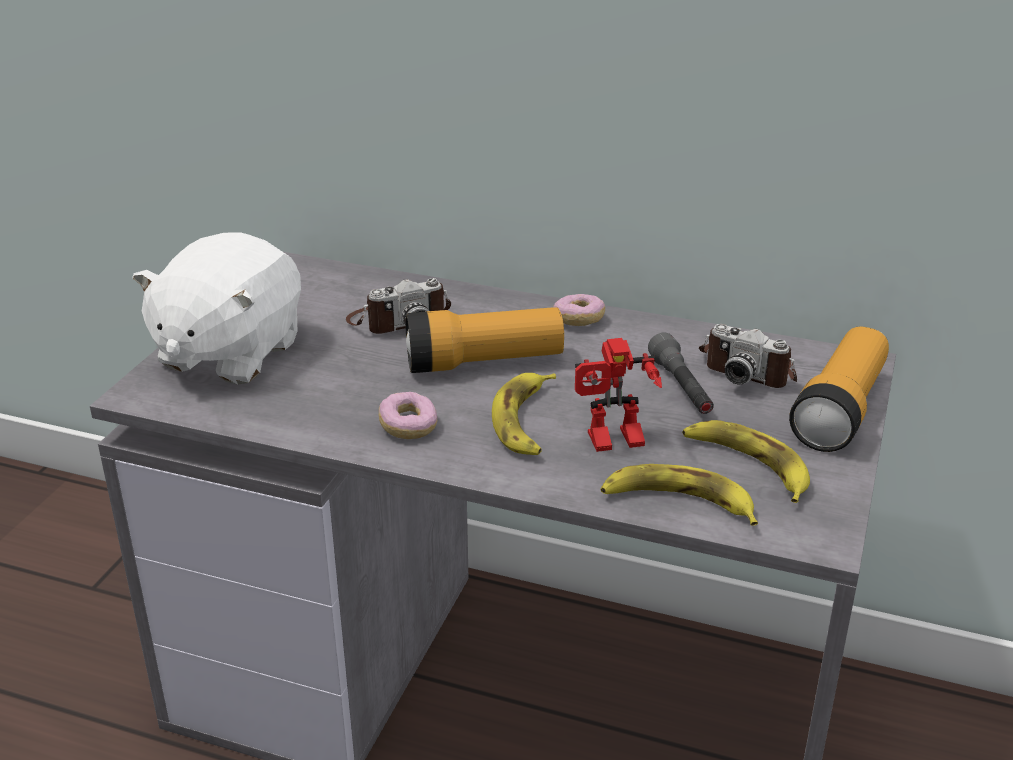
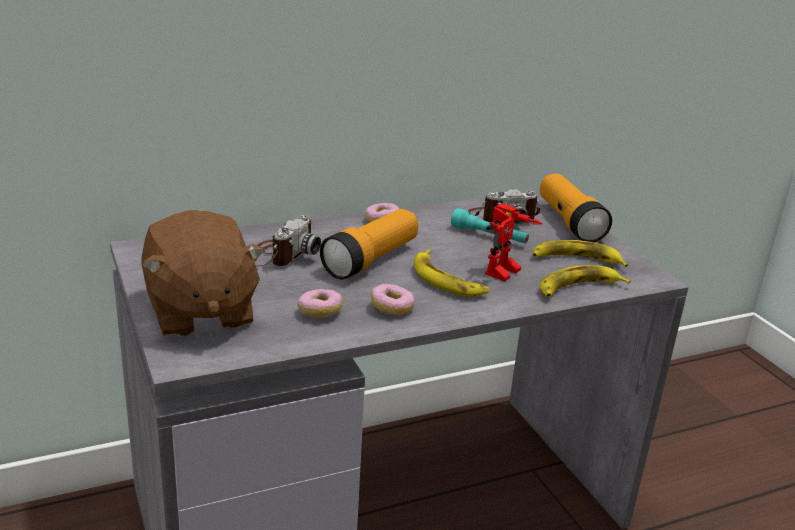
camera: 45 degrees left, 5 degrees down
white plush toy [132,232,301,385] -> brown plush toy [141,210,265,338]
grey flashlight [648,332,714,414] -> turquoise flashlight [451,208,529,244]
none -> donut [297,289,343,318]

